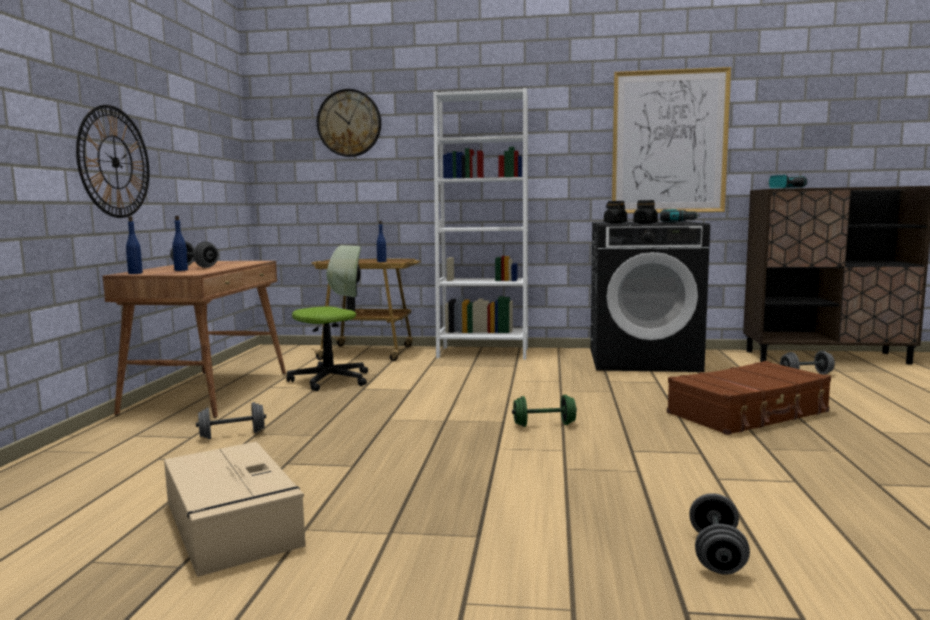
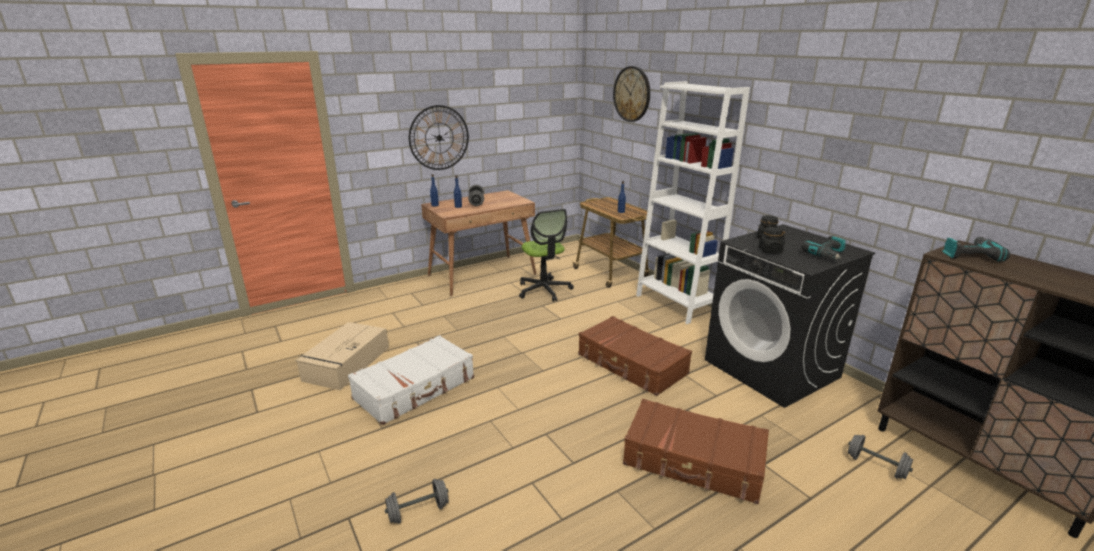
camera: 50 degrees right, 15 degrees up
grey dumbbell [196,402,266,439] -> none
office chair [286,245,368,391] -> office chair turned 60 degrees clockwise [519,209,574,302]
green dumbbell [512,395,577,427] -> none
picture [612,67,731,213] -> none
none -> white suitcase [348,335,474,425]
none -> brown suitcase [578,316,692,396]

